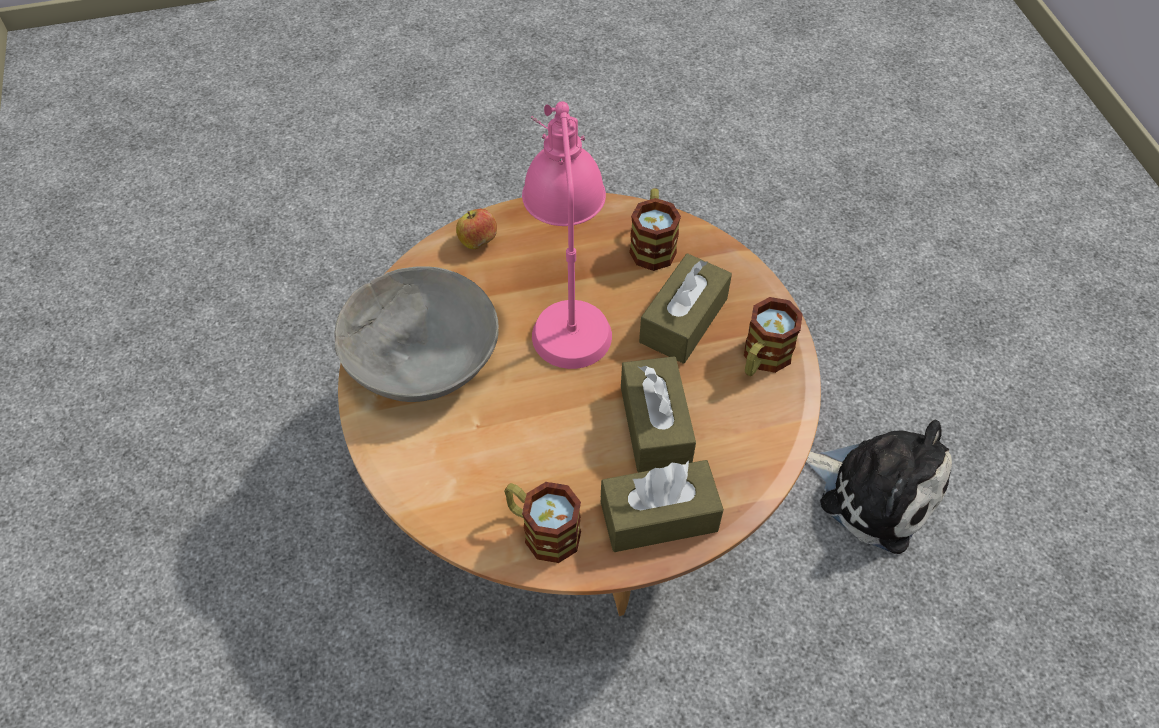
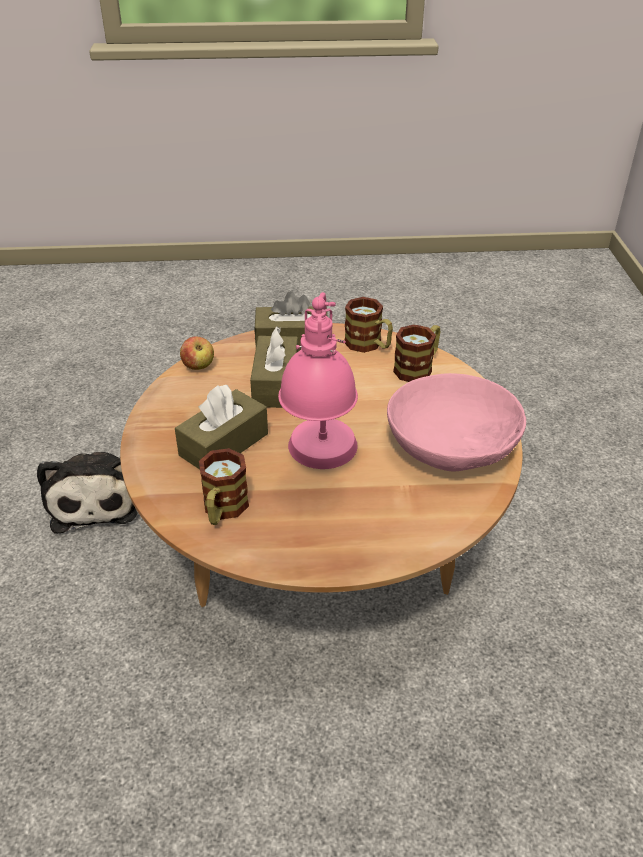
camera: 170 degrees left, 15 degrees down
grey bowl [334,266,499,402] -> pink bowl [387,373,526,472]
apple [456,209,497,249] -> apple moved to [180,336,214,370]
mug [744,297,803,376] -> mug moved to [393,324,441,382]
plush toy [806,419,952,554] -> plush toy turned 150 degrees counterclockwise [37,452,138,534]

